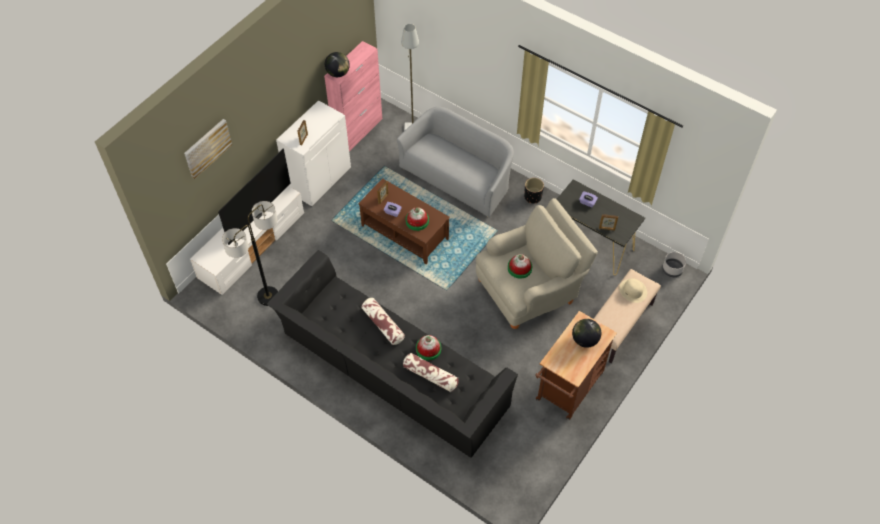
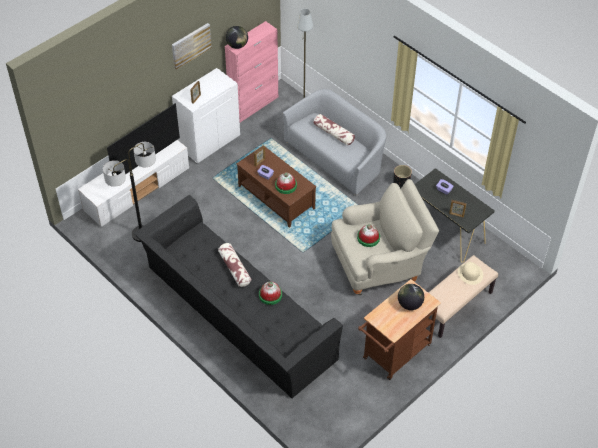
camera: 10 degrees right, 5 degrees down
picture [184,119,232,179] -> picture moved to [172,23,212,70]
pillow [403,353,459,392] -> pillow moved to [314,114,355,146]
grey planter [662,252,686,277] -> none

